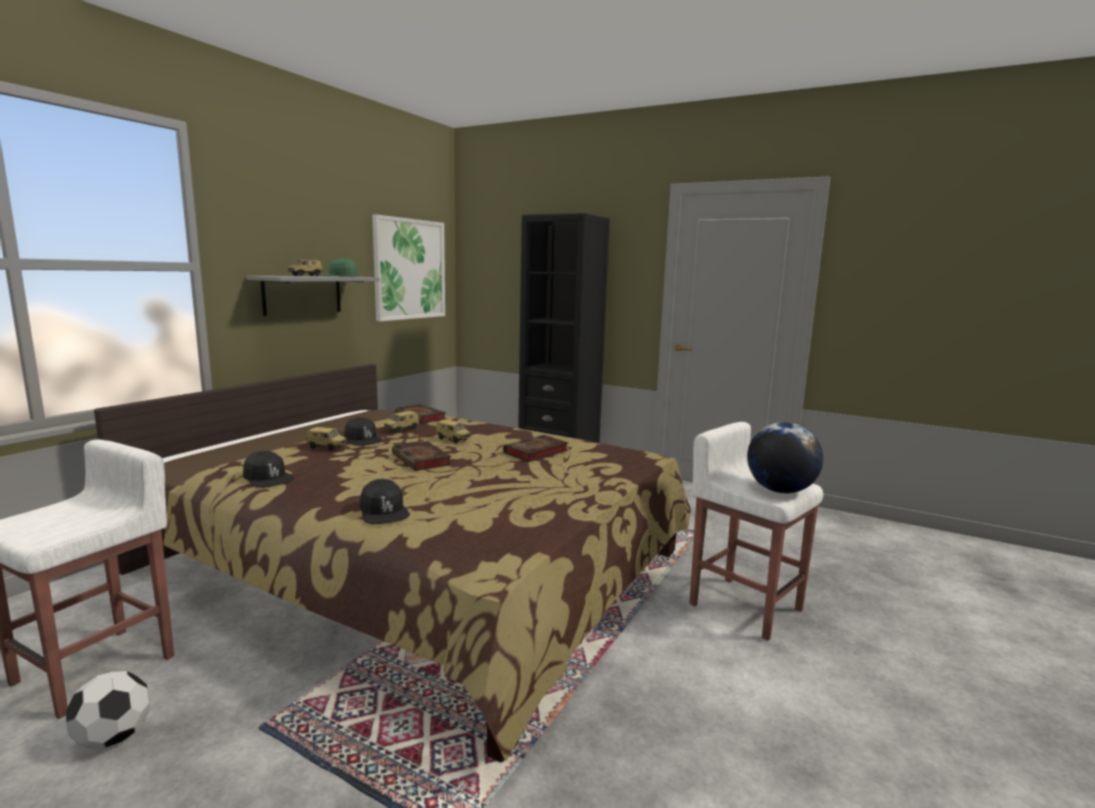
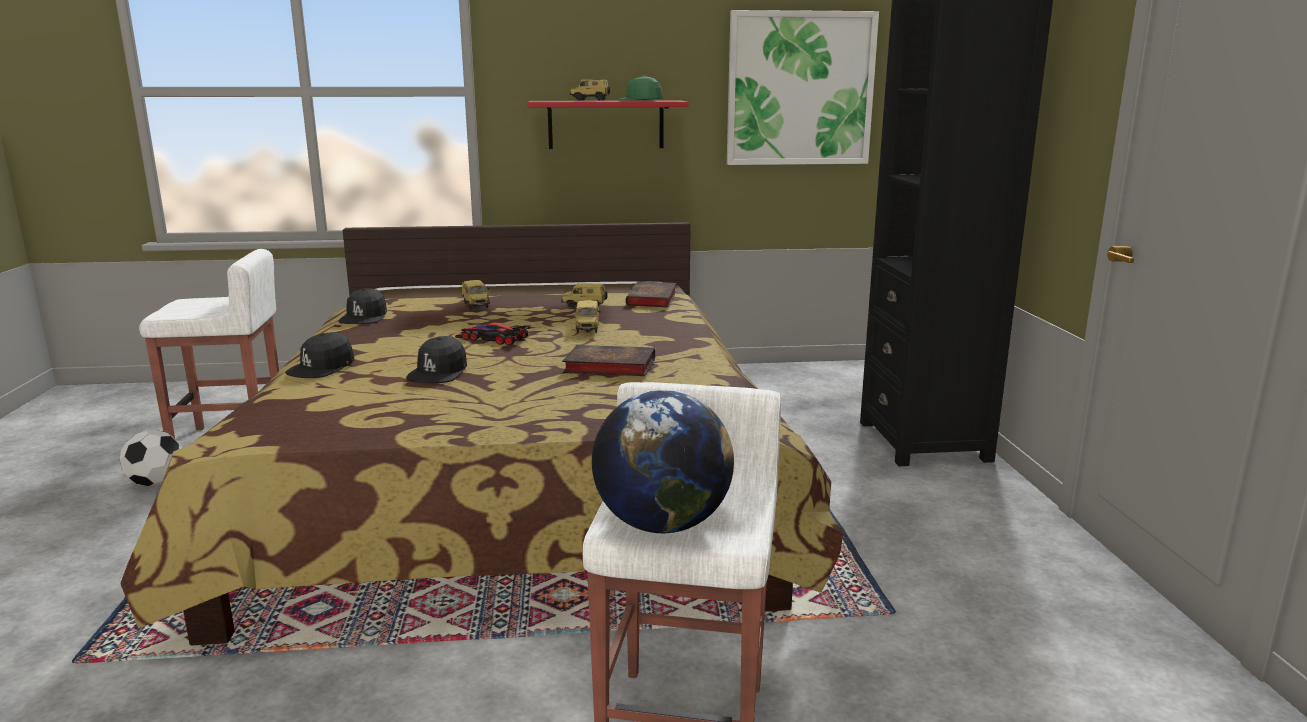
camera: 55 degrees right, 5 degrees up
grey shelf [247,276,380,316] -> red shelf [528,100,689,149]
black cap [344,417,384,446] -> black cap moved to [406,336,467,383]
book [392,441,452,471] -> toy car [455,324,530,346]

